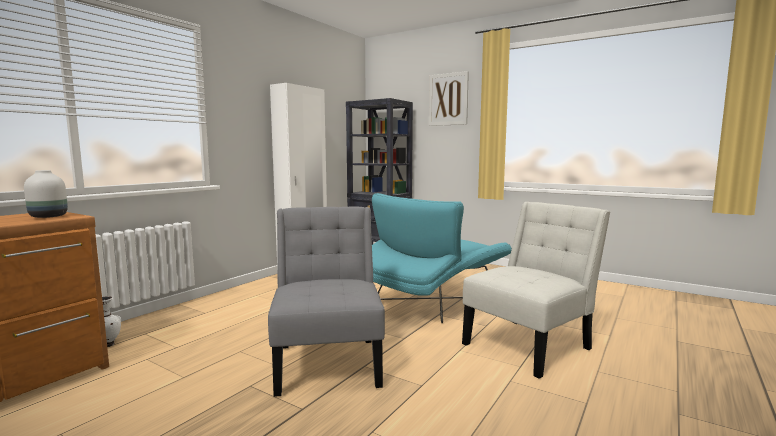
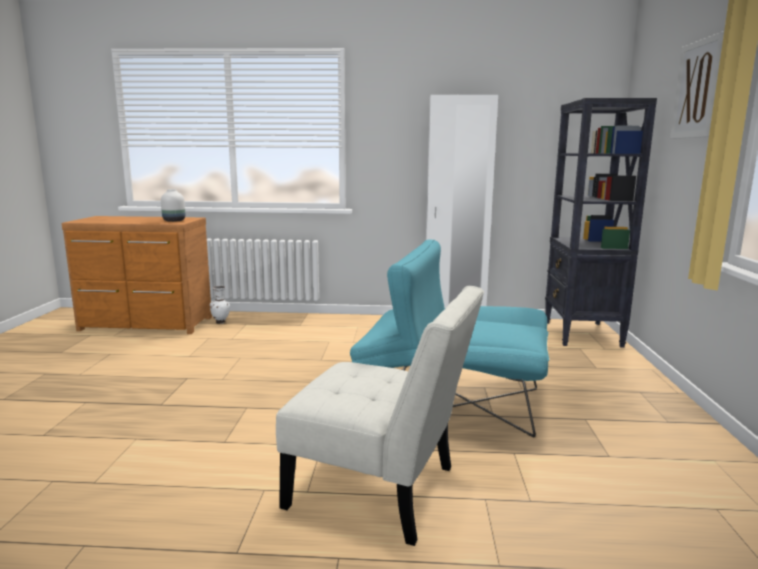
camera: 60 degrees right, 5 degrees up
grey chair [268,207,385,397] -> none

